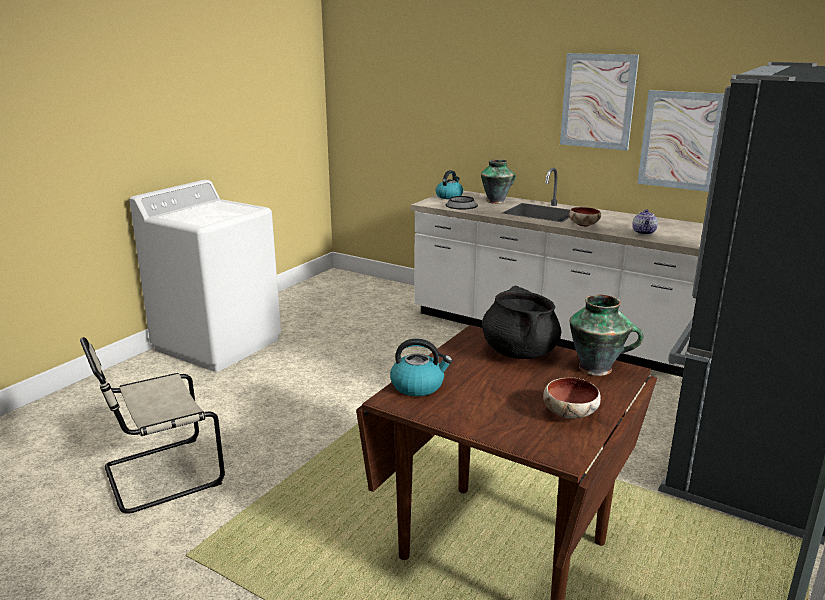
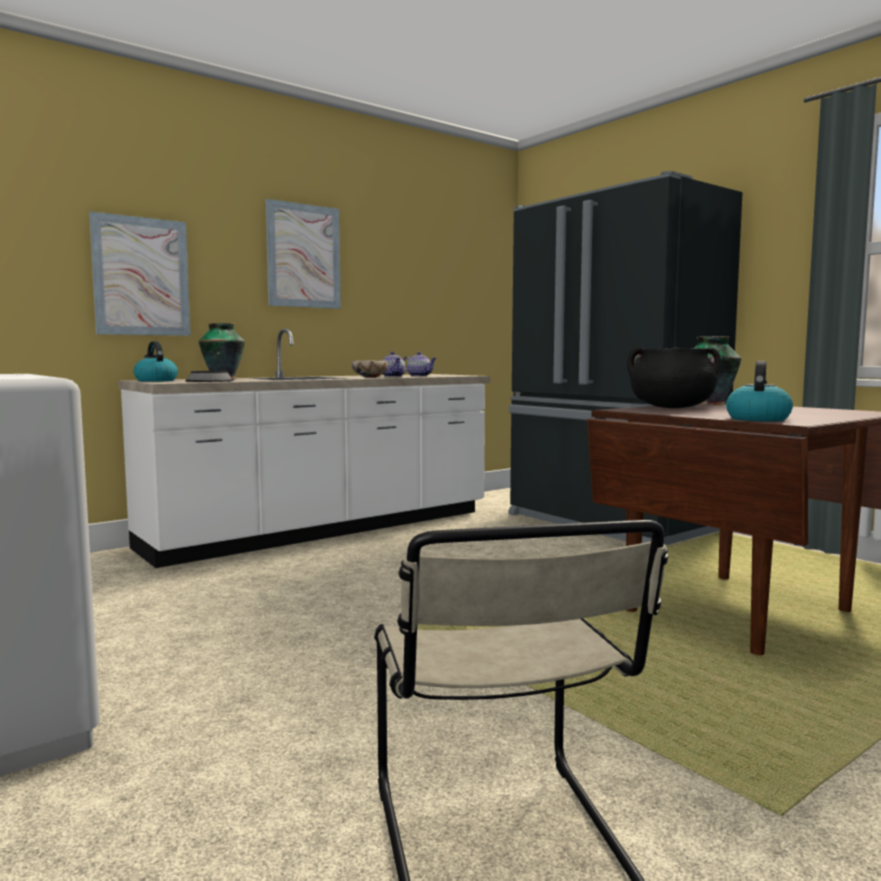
camera: 70 degrees left, 15 degrees down
bowl [543,377,601,419] -> none
picture [637,90,724,192] -> picture moved to [89,212,191,336]
none -> teapot [382,352,405,377]

